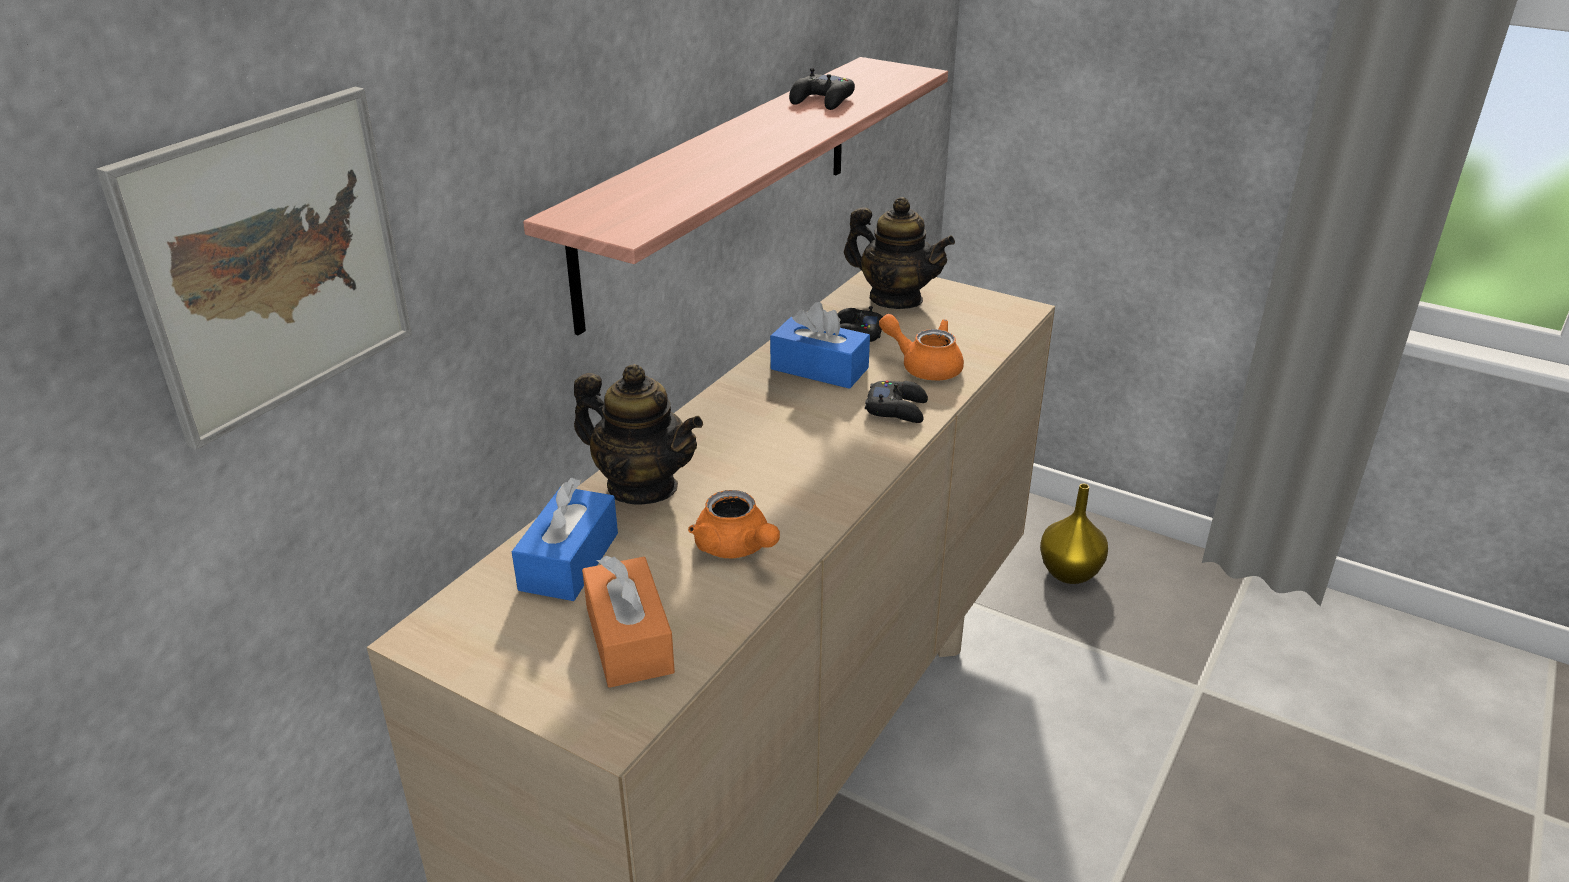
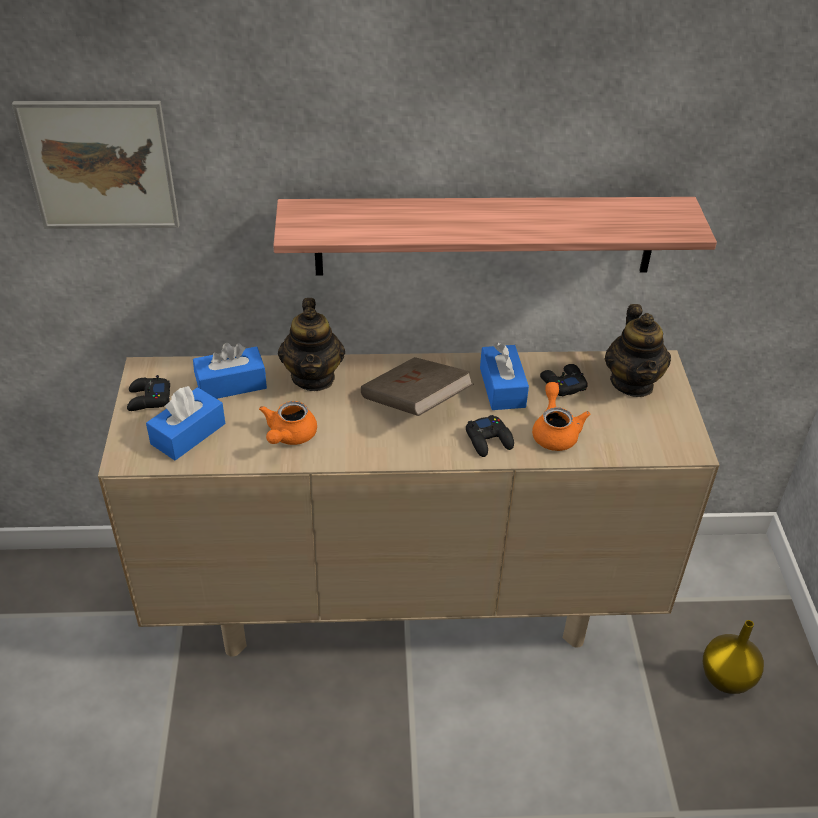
camera: 55 degrees right, 10 degrees up
orange tissue box [582,556,675,688] -> blue tissue box [146,386,225,460]
black game controller [789,68,855,110] -> black game controller moved to [127,375,170,411]
none -> brown book [361,357,473,416]

